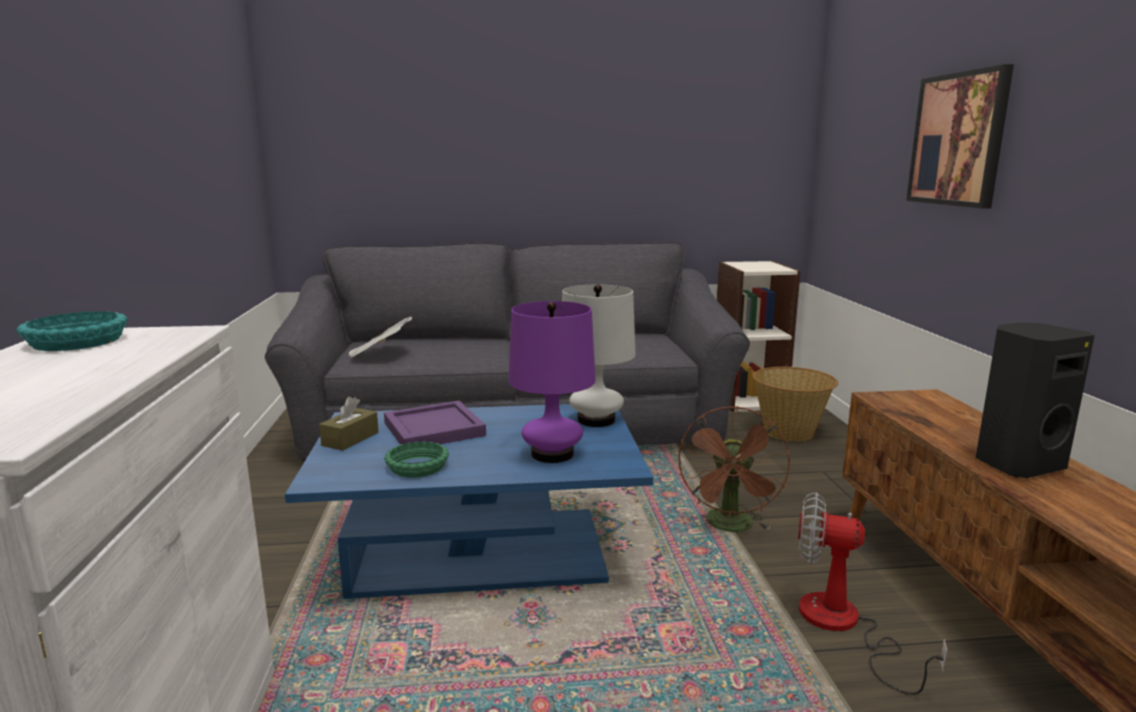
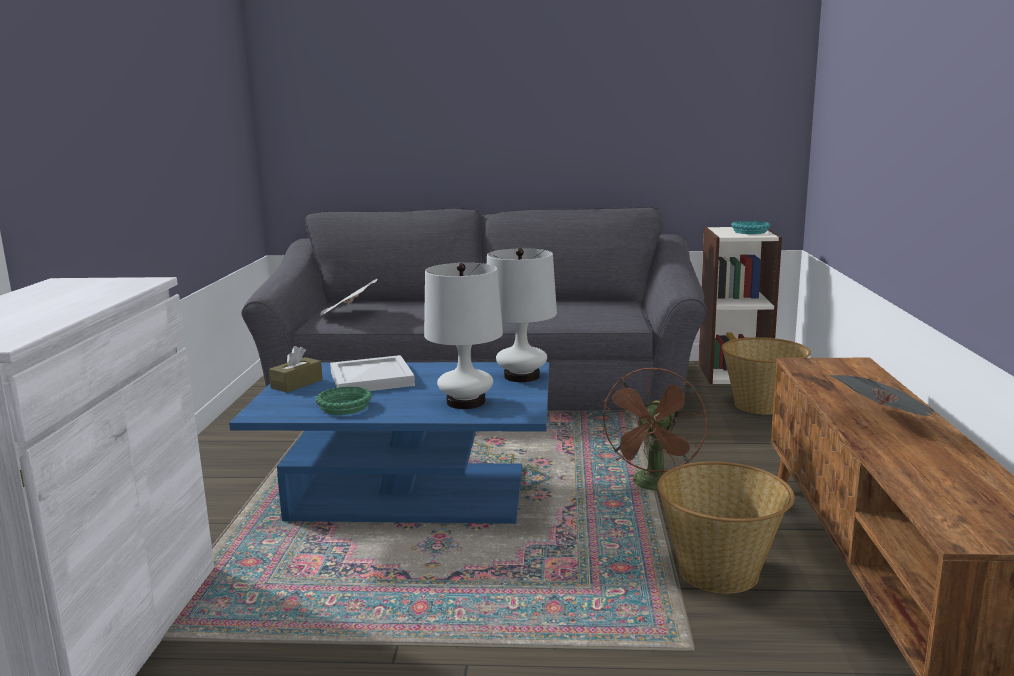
camera: 10 degrees right, 0 degrees up
turquoise bowl [16,311,128,351] -> turquoise bowl moved to [731,221,770,234]
purple tray [384,401,486,445] -> white tray [330,355,415,391]
purple table lamp [508,301,595,463] -> white table lamp [424,263,503,409]
fan [798,492,947,695] -> basket [657,461,795,594]
picture [906,64,1014,208] -> none
black speaker [976,322,1095,478] -> newspaper [829,375,935,416]

